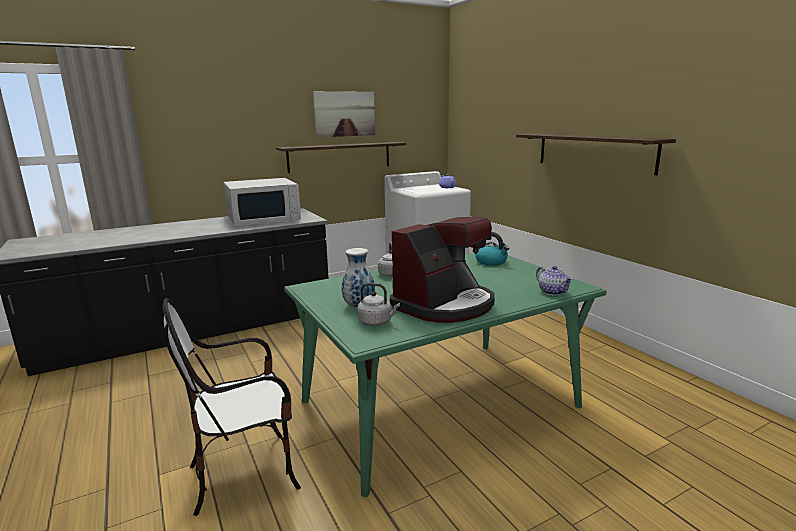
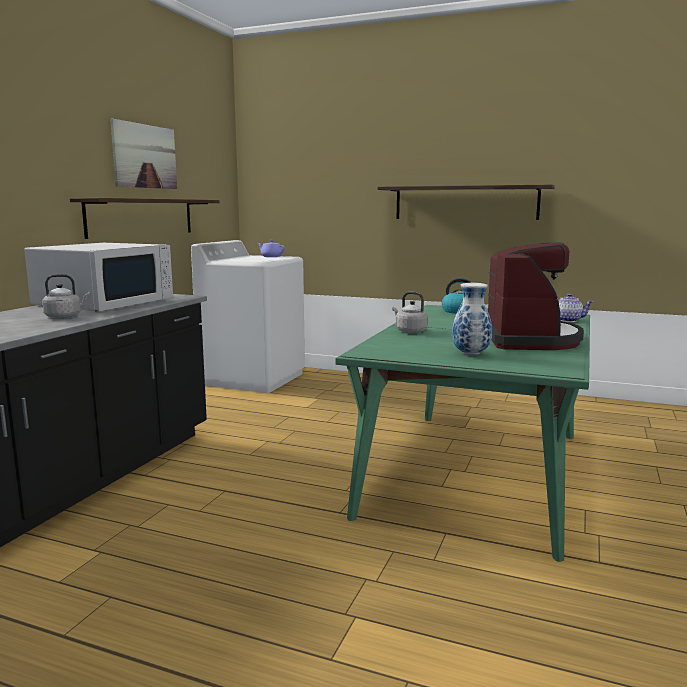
camera: 40 degrees left, 5 degrees down
chair [163,298,301,516] -> none
grey kettle [357,283,400,326] -> grey kettle moved to [42,274,91,318]

